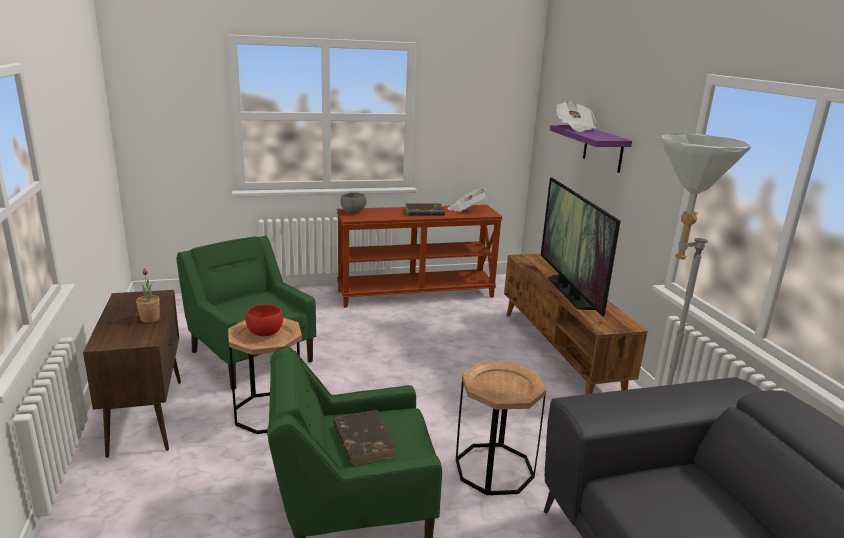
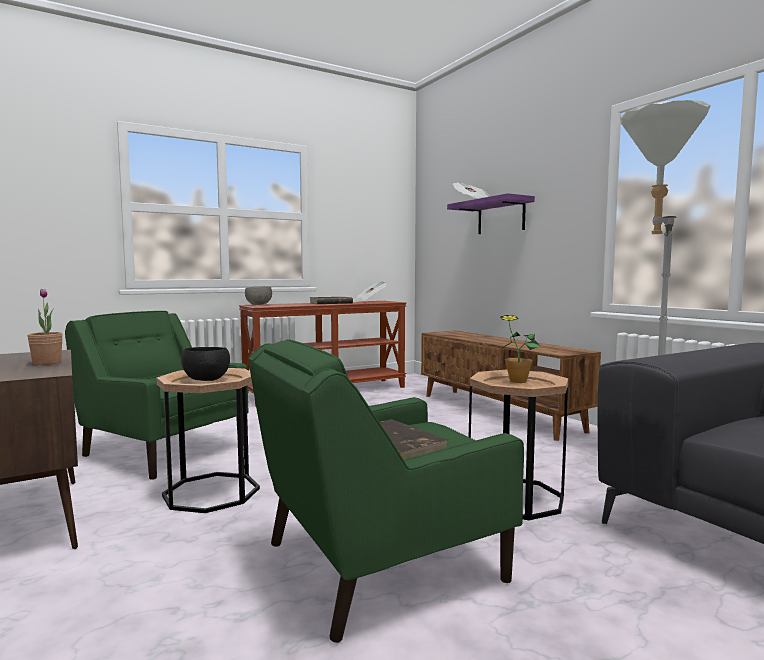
camera: 15 degrees left, 15 degrees down
red bowl [245,305,283,336] -> black bowl [181,347,230,381]
television [541,178,621,316] -> none
none -> potted plant [500,315,541,383]

